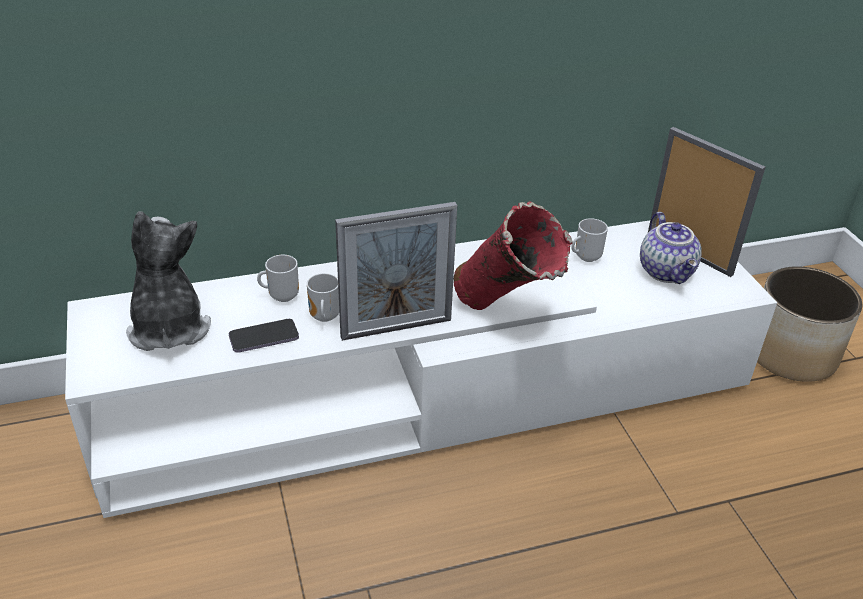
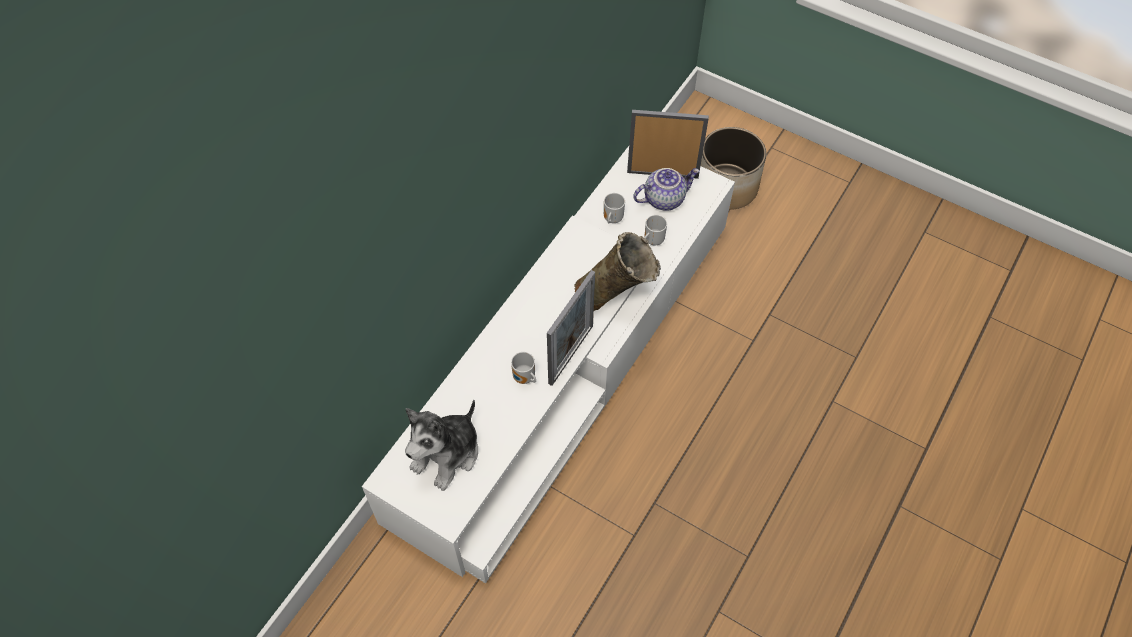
camera: 40 degrees left, 20 degrees up
plush toy [126,211,211,351] -> plush toy turned 90 degrees counterclockwise [405,400,478,491]
phone [229,319,299,353] -> none
mug [257,255,299,302] -> mug moved to [644,215,667,245]
red vase [454,202,573,310] -> beige vase [575,232,661,311]
teapot [640,212,702,284] -> teapot turned 60 degrees counterclockwise [633,168,700,211]

